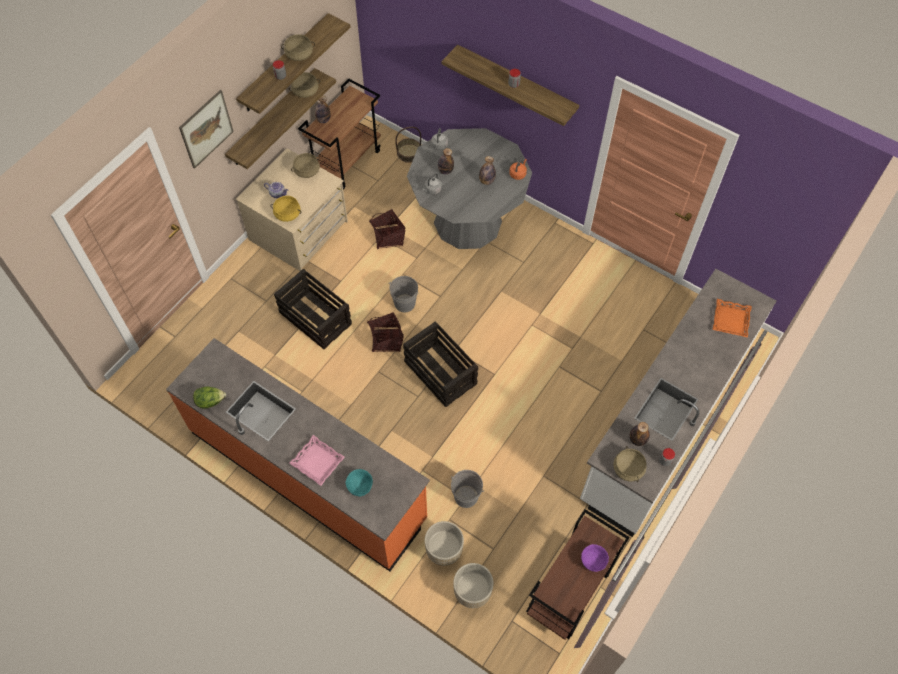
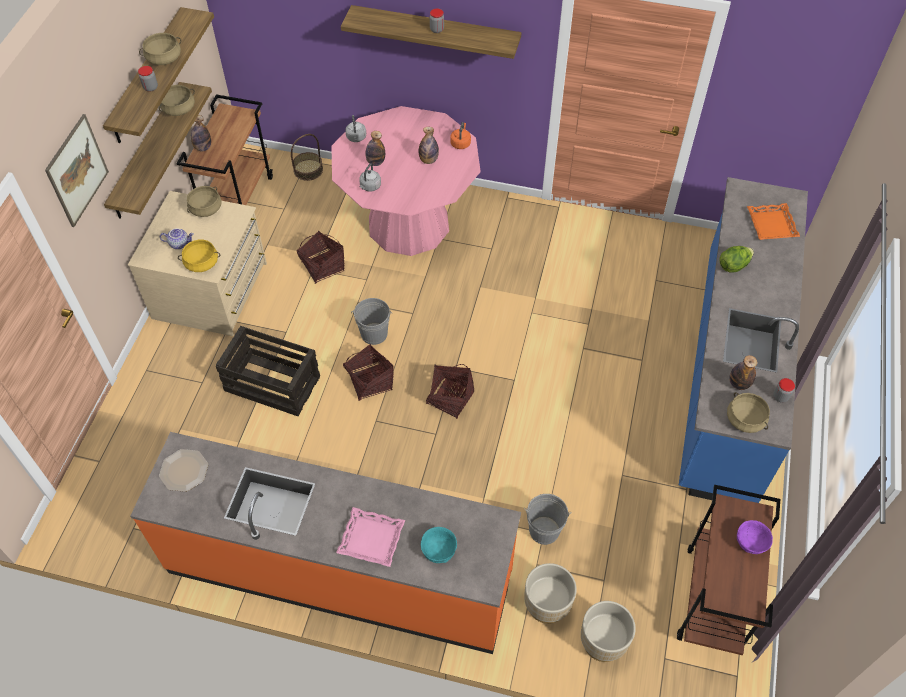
camera: 20 degrees left, 5 degrees down
lettuce [193,386,226,409] -> lettuce moved to [719,246,754,273]
crate [403,322,478,407] -> basket [426,364,474,419]
grey dining table [407,128,532,249] -> pink dining table [331,106,481,256]
white counter [580,269,776,537] -> blue counter [679,177,808,503]
none -> plate [159,449,208,492]

